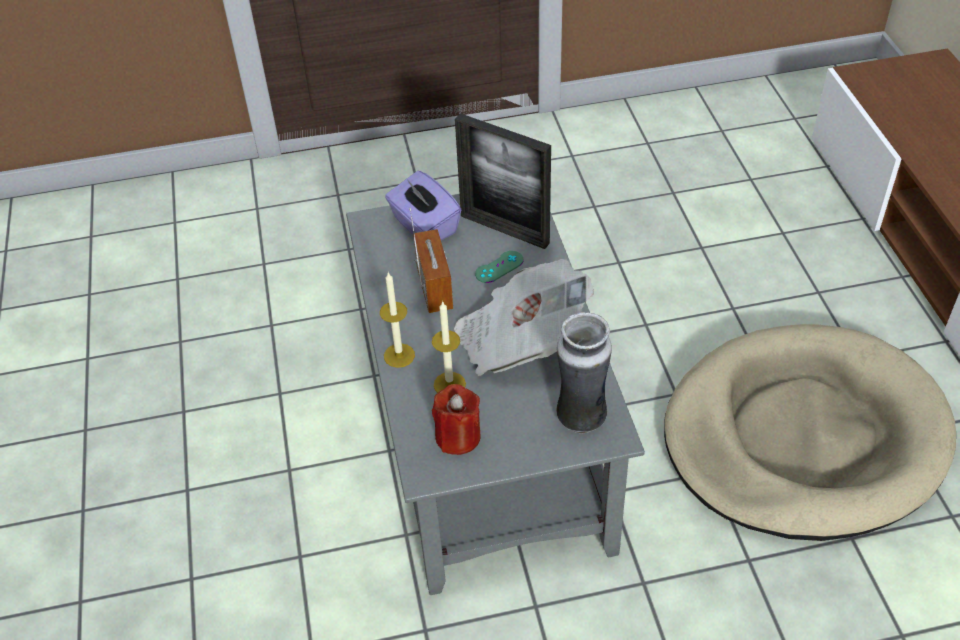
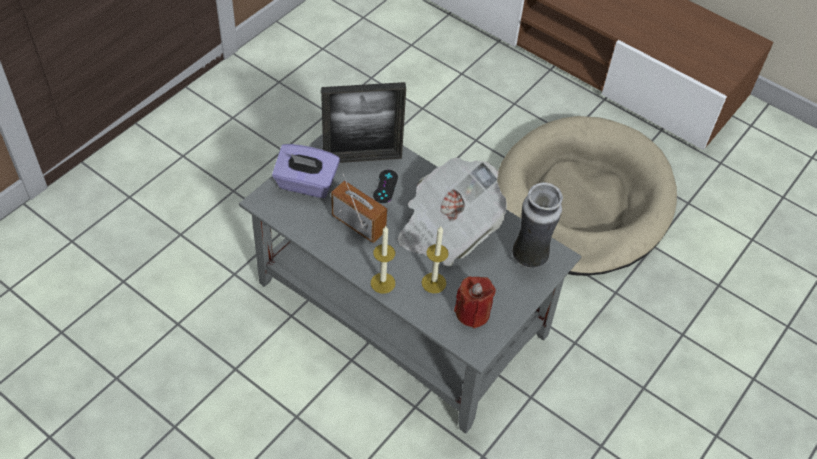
camera: 45 degrees left, 5 degrees up
green game controller [475,251,524,283] -> black game controller [373,170,398,203]

